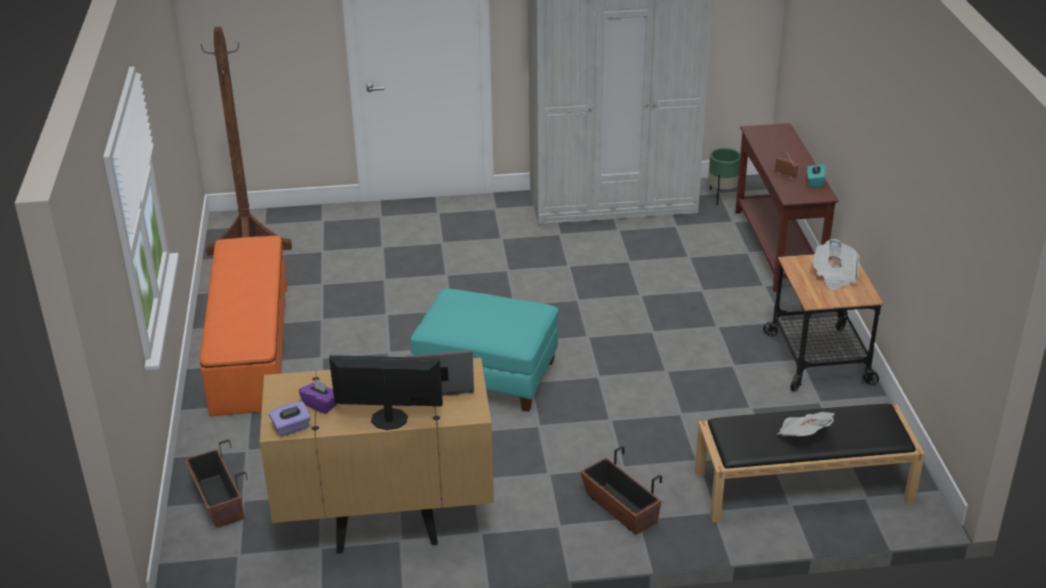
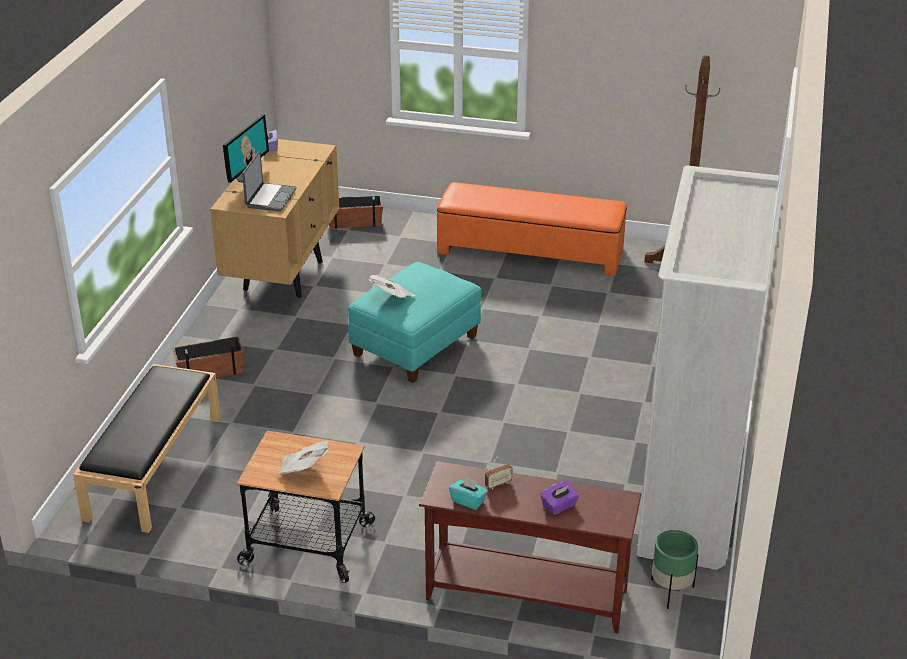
camera: 110 degrees right, 0 degrees up
purple tissue box [299,378,337,414] -> purple tissue box moved to [540,481,579,515]
newspaper [777,412,835,436] -> newspaper moved to [369,275,415,298]

